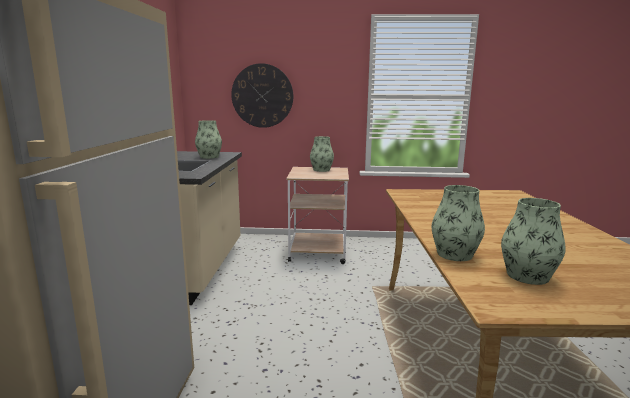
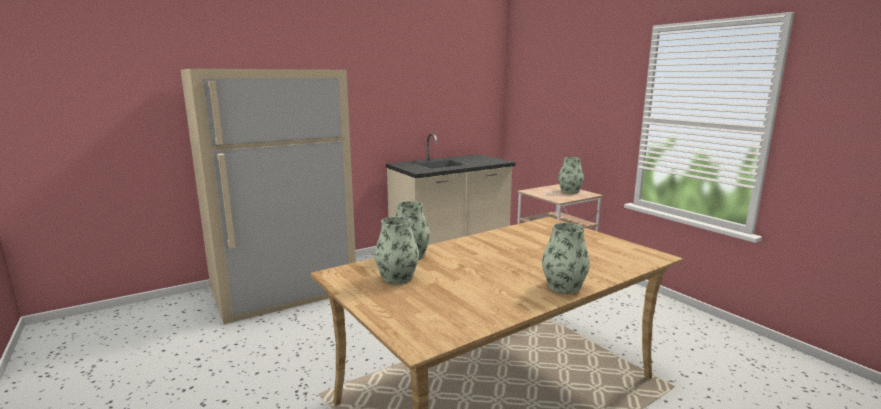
camera: 55 degrees right, 0 degrees up
vase [195,120,222,159] -> vase moved to [542,223,590,294]
wall clock [231,63,293,128] -> none

